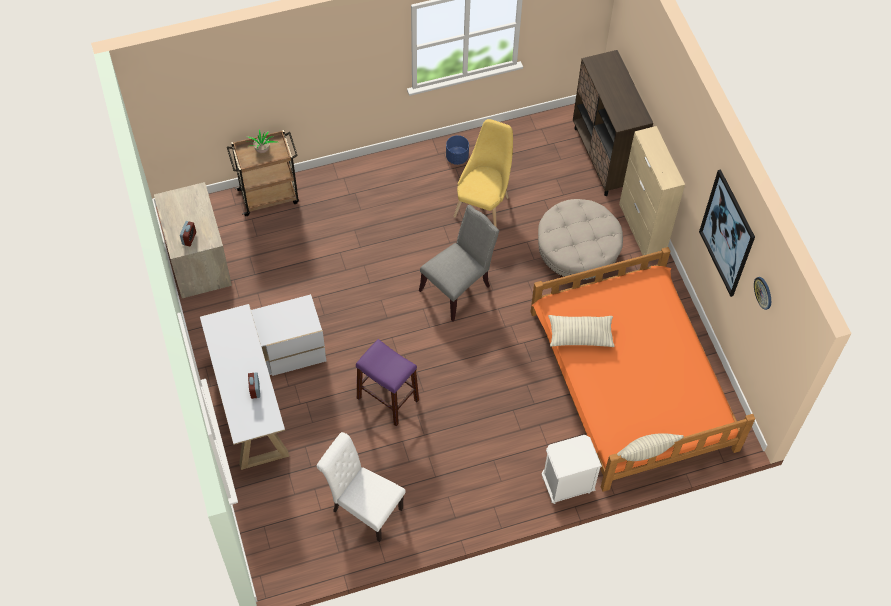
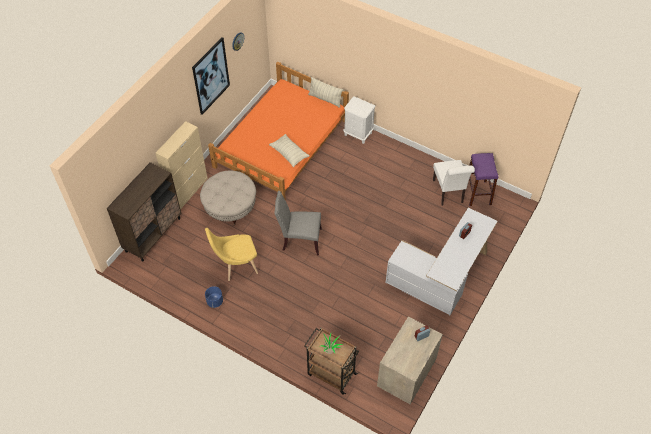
camera: 130 degrees left, 5 degrees down
purple stool [356,339,419,426] -> purple stool moved to [469,153,499,206]

